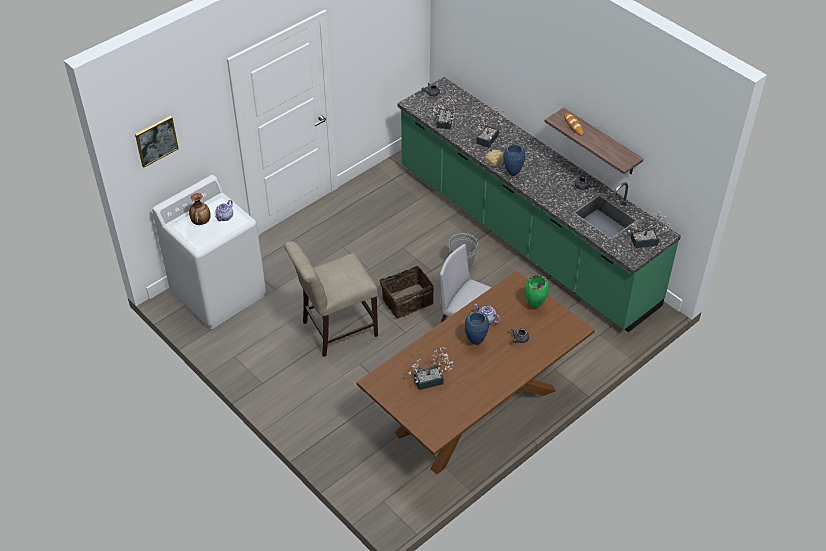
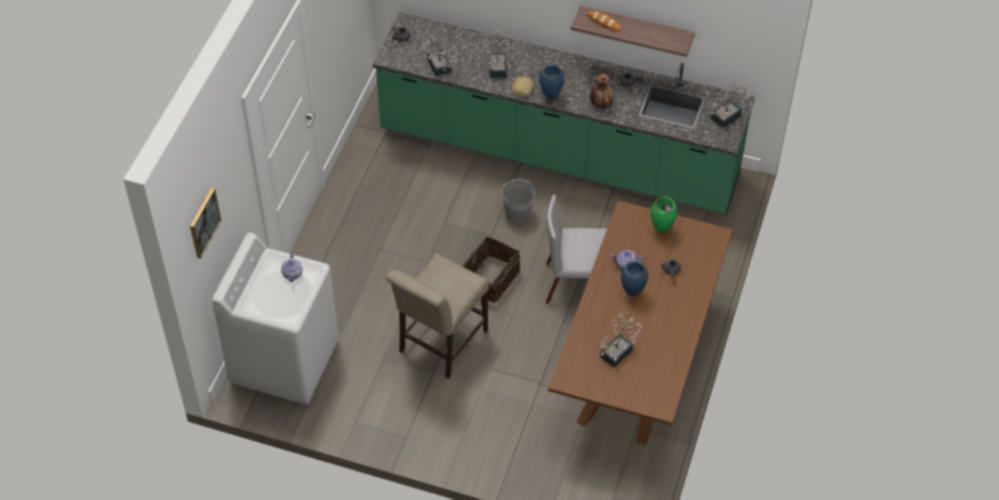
camera: 30 degrees left, 5 degrees up
vase [189,193,211,225] -> vase moved to [590,74,613,108]

